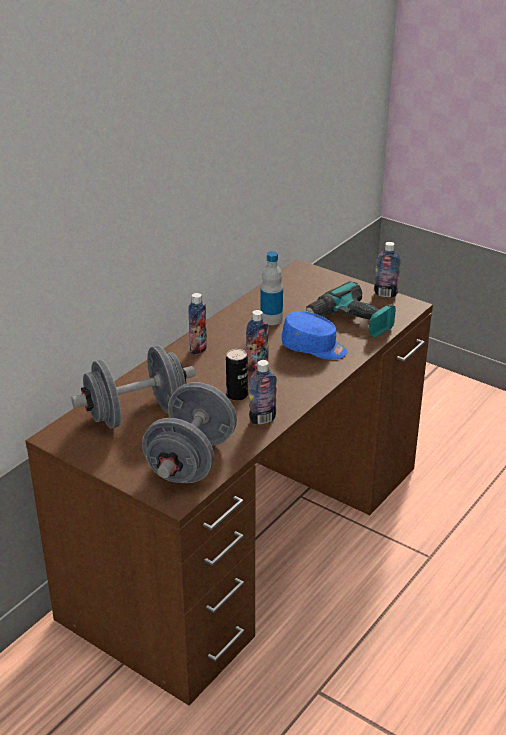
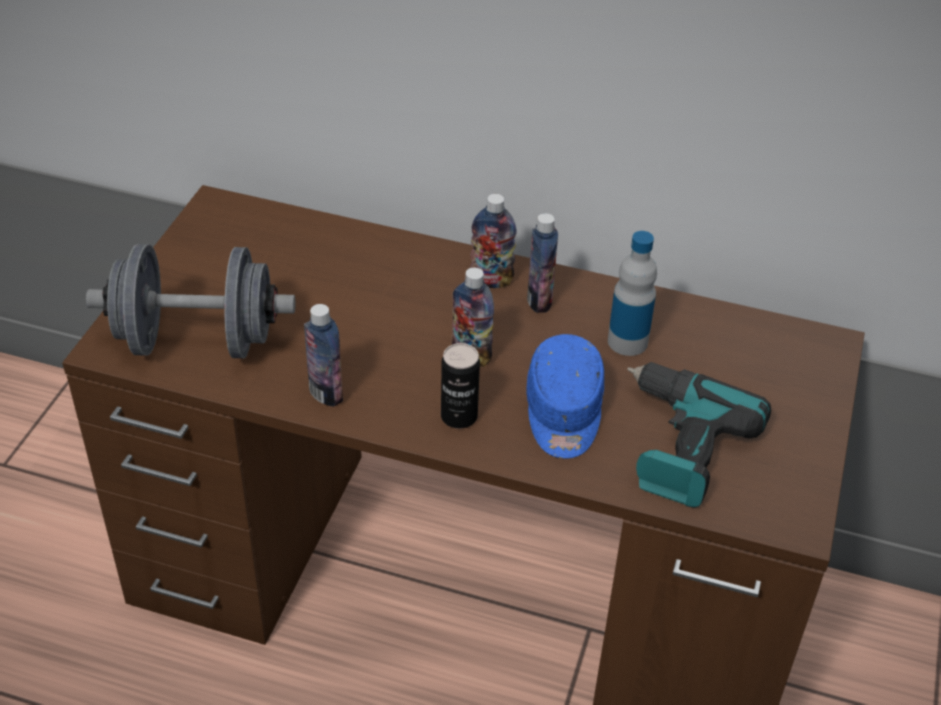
camera: 70 degrees right, 10 degrees up
grey dumbbell [71,346,195,429] -> none
can [226,349,248,401] -> can moved to [441,343,480,429]
bottle [374,242,401,298] -> bottle moved to [527,213,558,313]

